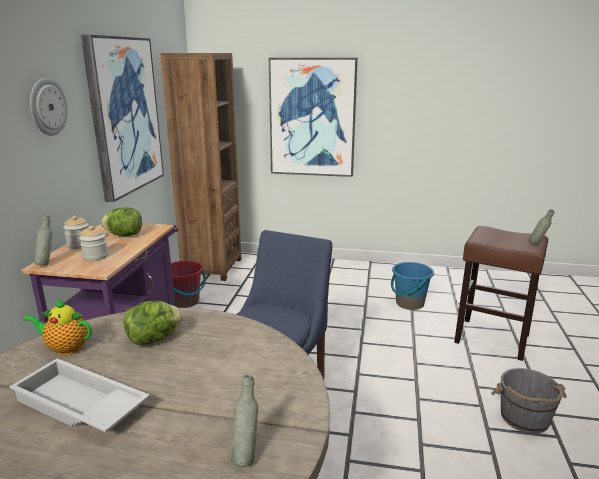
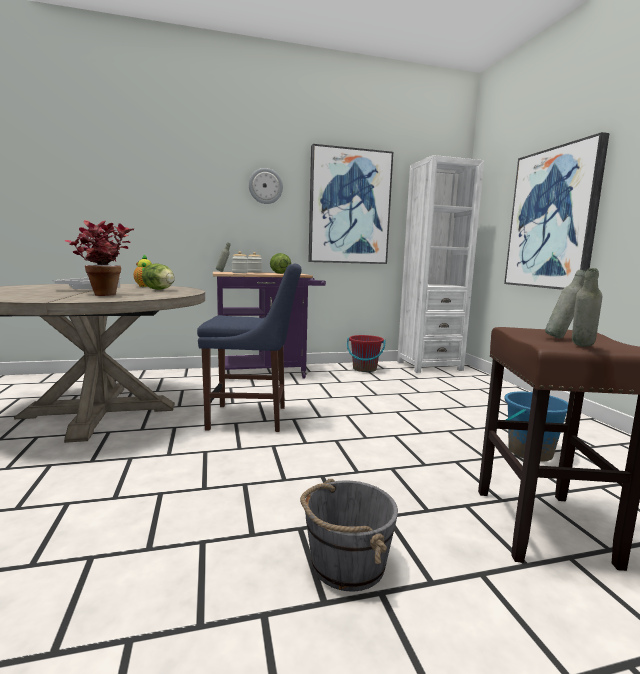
camera: 65 degrees right, 10 degrees down
brown bookcase [160,53,242,281] -> white bookcase [397,155,484,373]
grey bottle [231,375,258,467] -> grey bottle moved to [545,270,586,339]
none -> potted plant [64,220,135,296]

